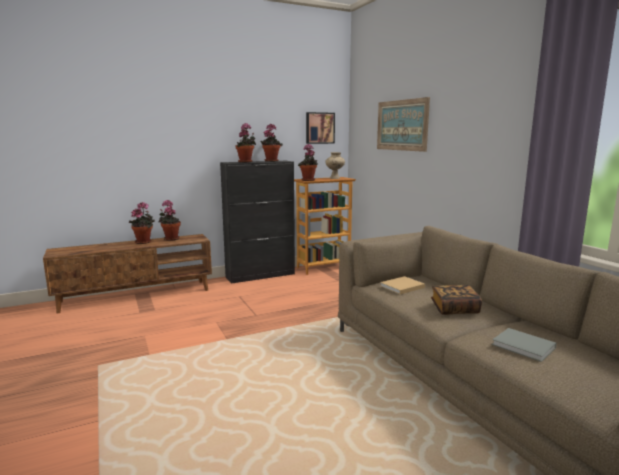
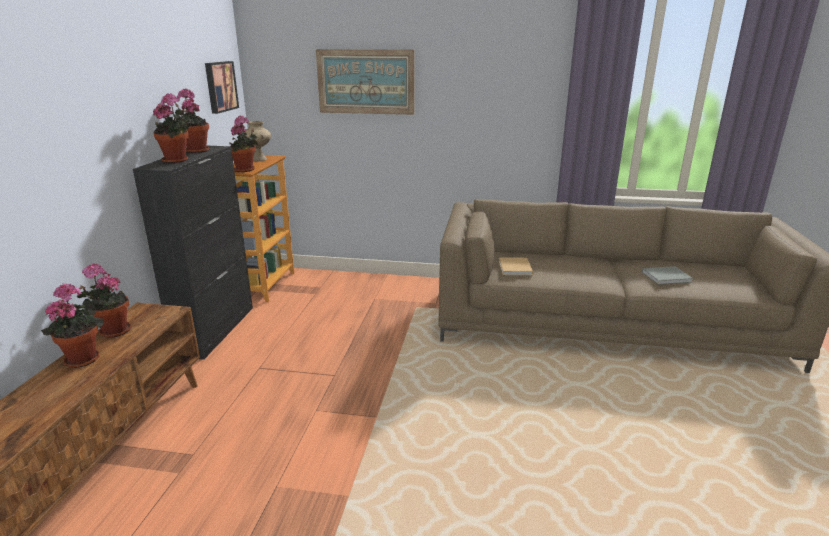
camera: 55 degrees left, 10 degrees up
book [431,285,482,315] -> none

